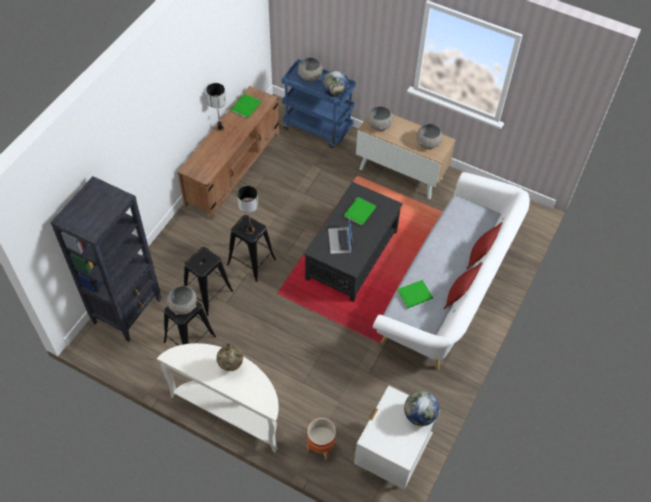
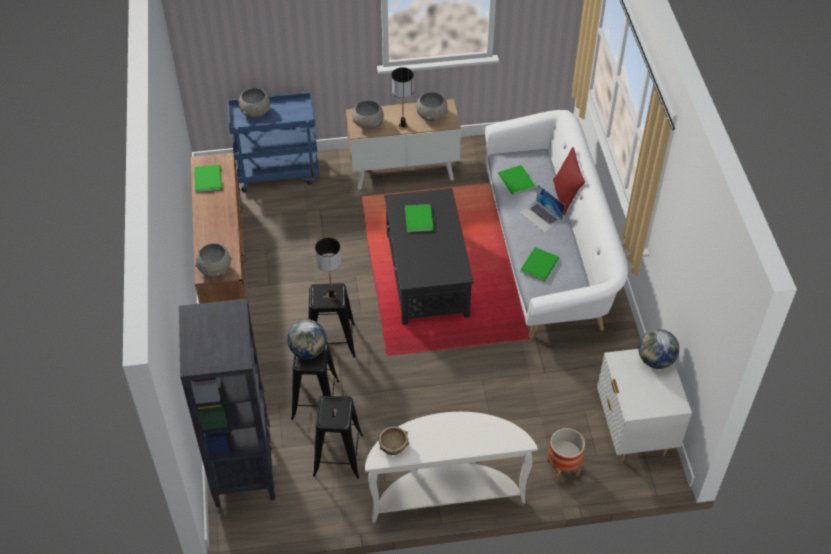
camera: 35 degrees left, 5 degrees down
grey bowl [167,286,197,315] -> grey bowl moved to [195,243,232,277]
table lamp [206,83,226,132] -> table lamp moved to [391,67,414,130]
beige vase [216,344,243,371] -> none
globe [322,70,349,98] -> globe moved to [287,319,327,359]
laptop [328,216,352,254] -> laptop moved to [519,185,565,233]
red pillow [444,262,483,309] -> none
none -> brown bowl [378,426,409,455]
none -> green book [498,165,535,195]

